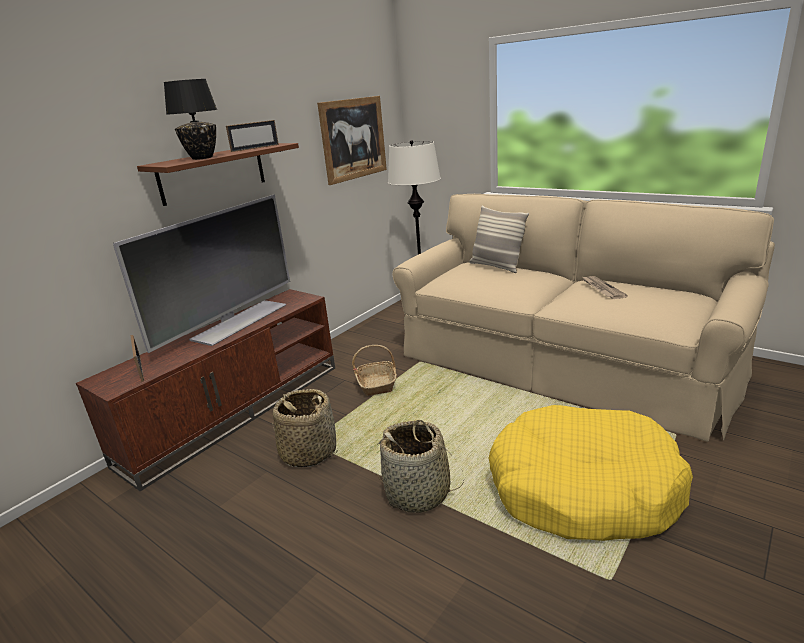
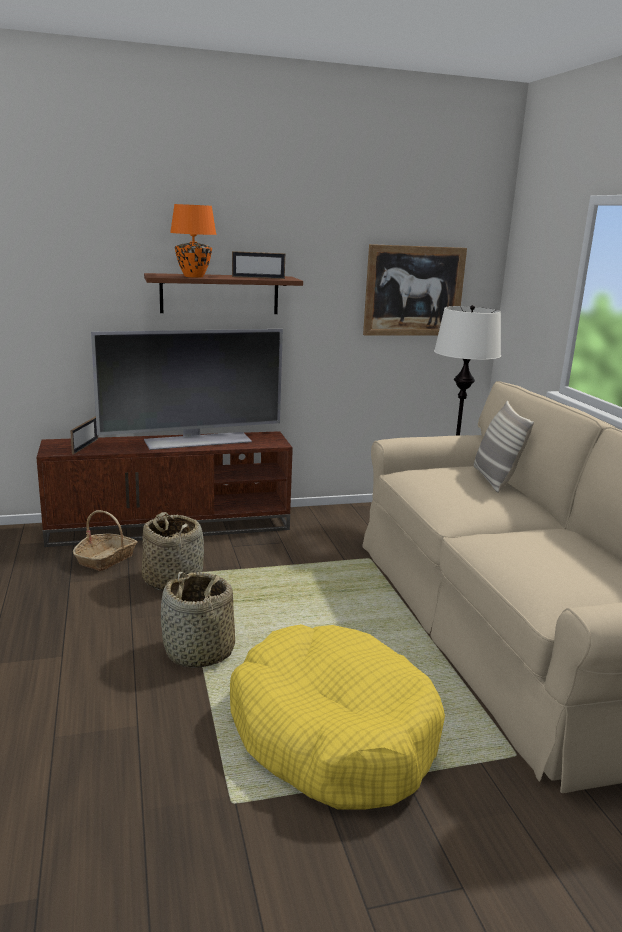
camera: 35 degrees right, 5 degrees down
black table lamp [164,79,217,160] -> orange table lamp [170,204,217,278]
basket [352,345,397,396] -> basket moved to [73,510,138,571]
newspaper [583,276,628,299] -> none

